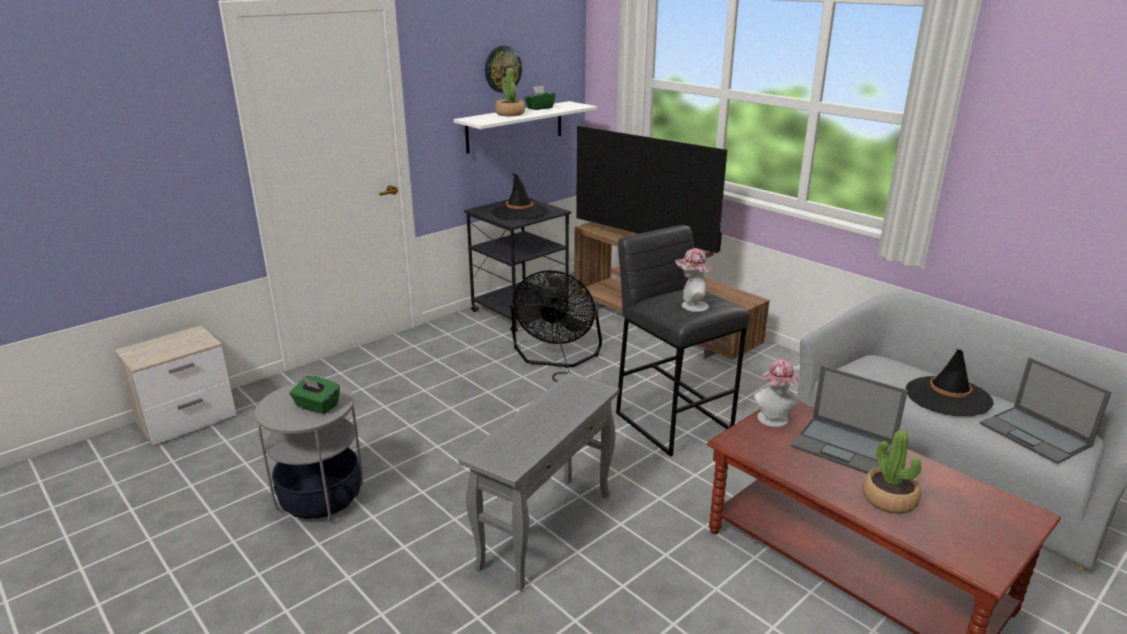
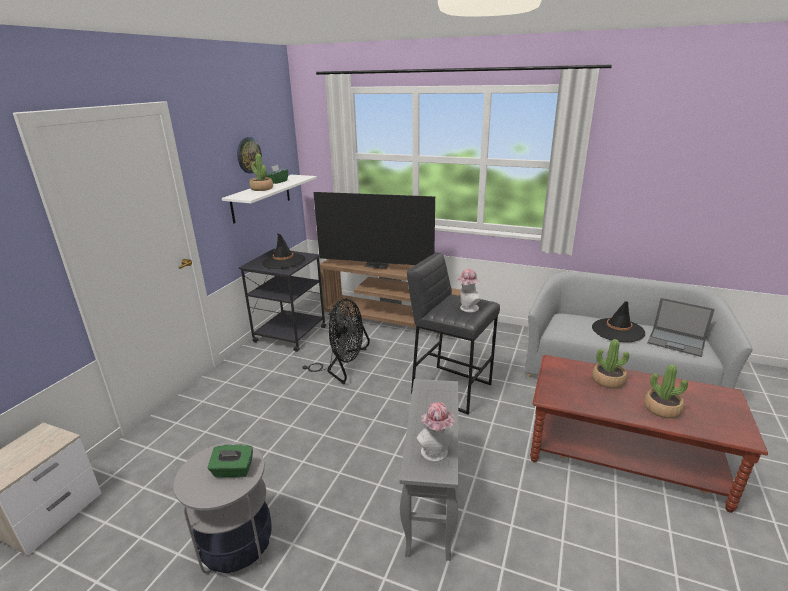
camera: 25 degrees left, 0 degrees up
black fan [510,270,602,382] -> black fan turned 120 degrees clockwise [302,299,370,385]
hat [754,359,800,427] -> hat moved to [416,402,455,462]
laptop [791,365,908,474] -> potted plant [592,339,629,389]

